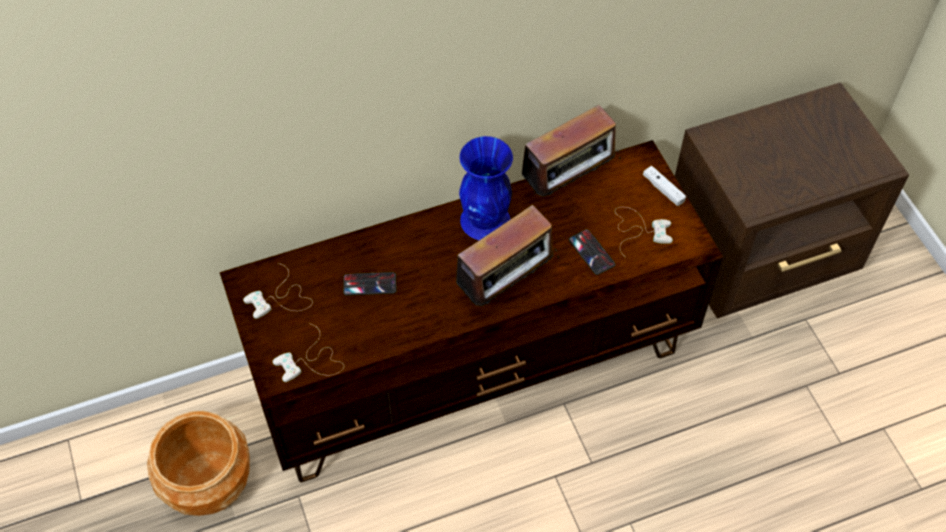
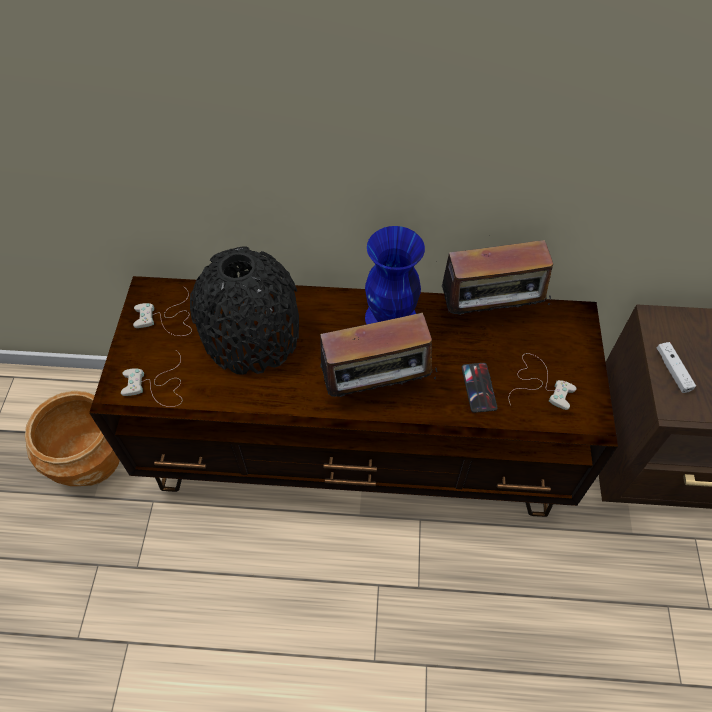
camera: 25 degrees right, 0 degrees up
phone [343,272,396,296] -> black vase [190,247,299,375]
white game controller [643,166,686,206] -> white game controller moved to [657,342,696,393]

